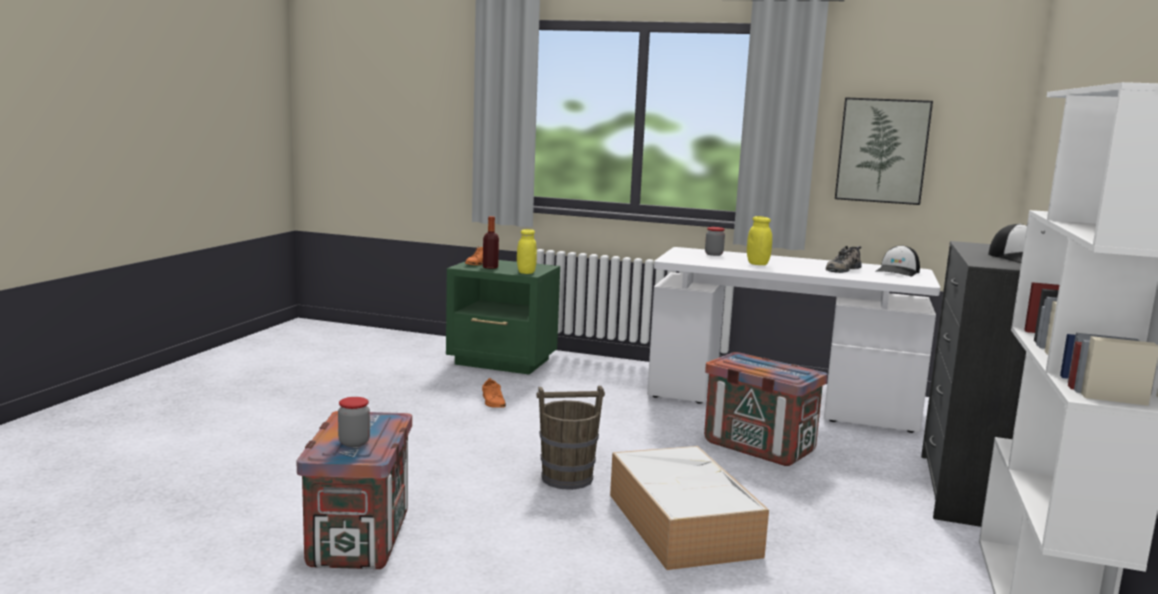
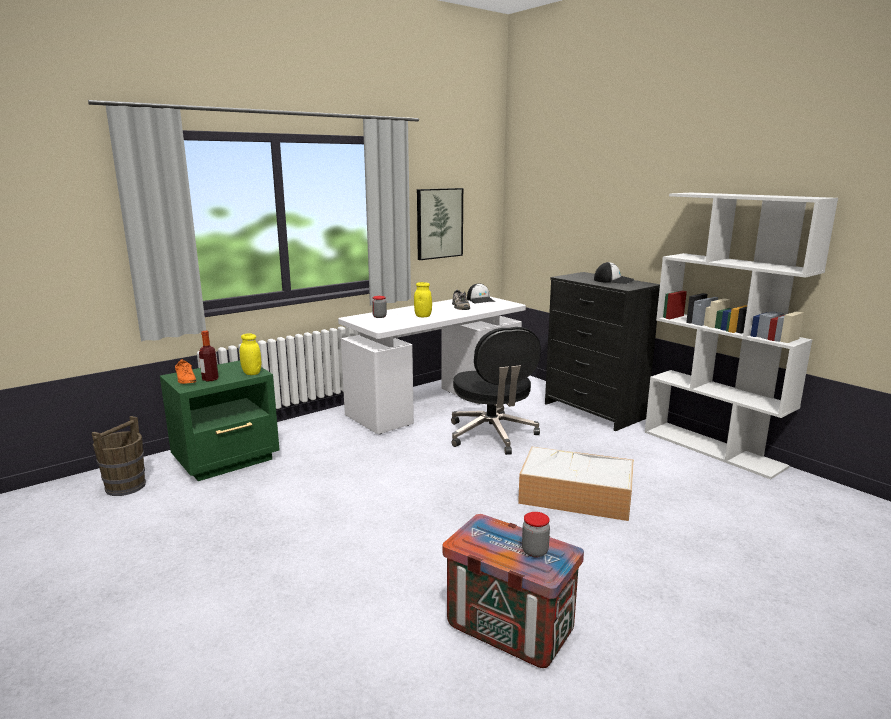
camera: 55 degrees left, 5 degrees up
orange shoe [482,378,506,408] -> none
brown bucket [537,386,605,490] -> brown bucket moved to [92,416,146,496]
crate [704,352,828,466] -> black office chair [451,327,541,455]

